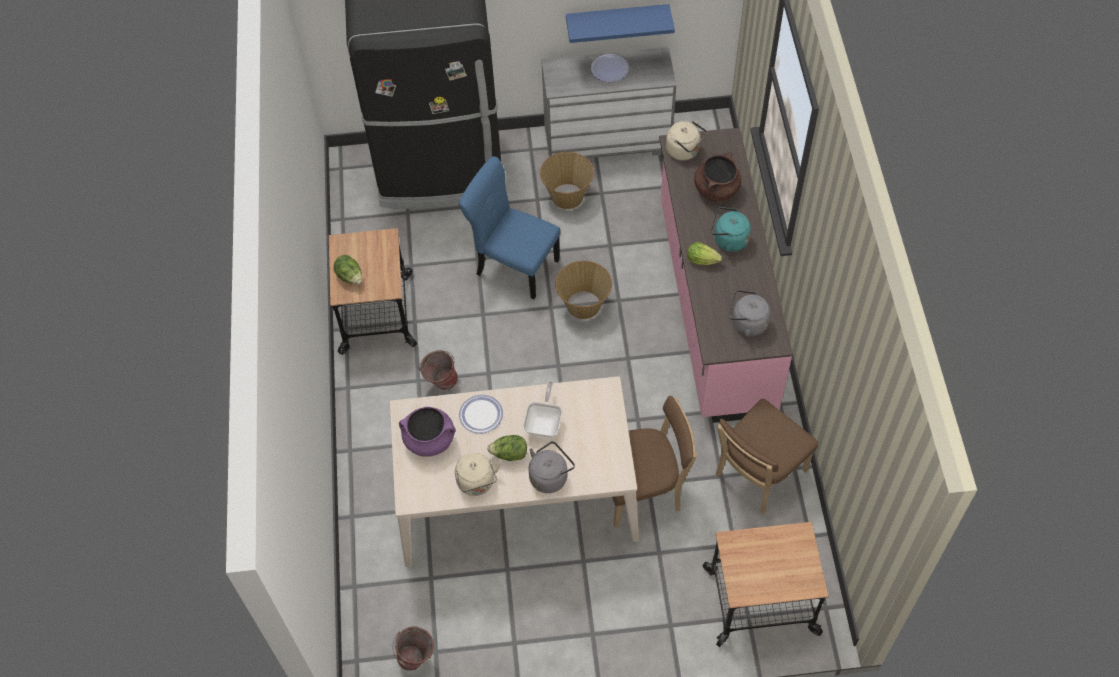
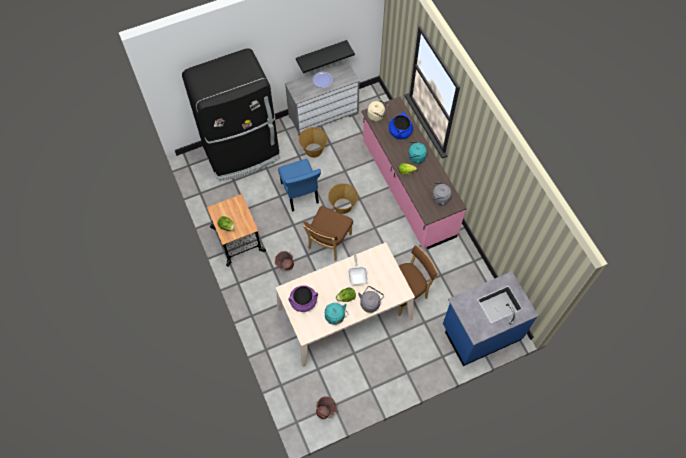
camera: 20 degrees left, 5 degrees up
beige kettle [455,453,501,496] -> turquoise kettle [325,303,348,325]
blue chair [459,157,561,300] -> blue chair turned 120 degrees counterclockwise [278,159,321,212]
plate [459,395,503,434] -> none
blue shelf [566,4,675,43] -> black shelf [296,40,355,73]
brown cooking pot [694,152,741,202] -> blue cooking pot [389,112,413,139]
cart [703,522,829,647] -> blue counter [443,271,539,366]
brown chair [716,399,818,514] -> brown chair moved to [303,206,353,261]

